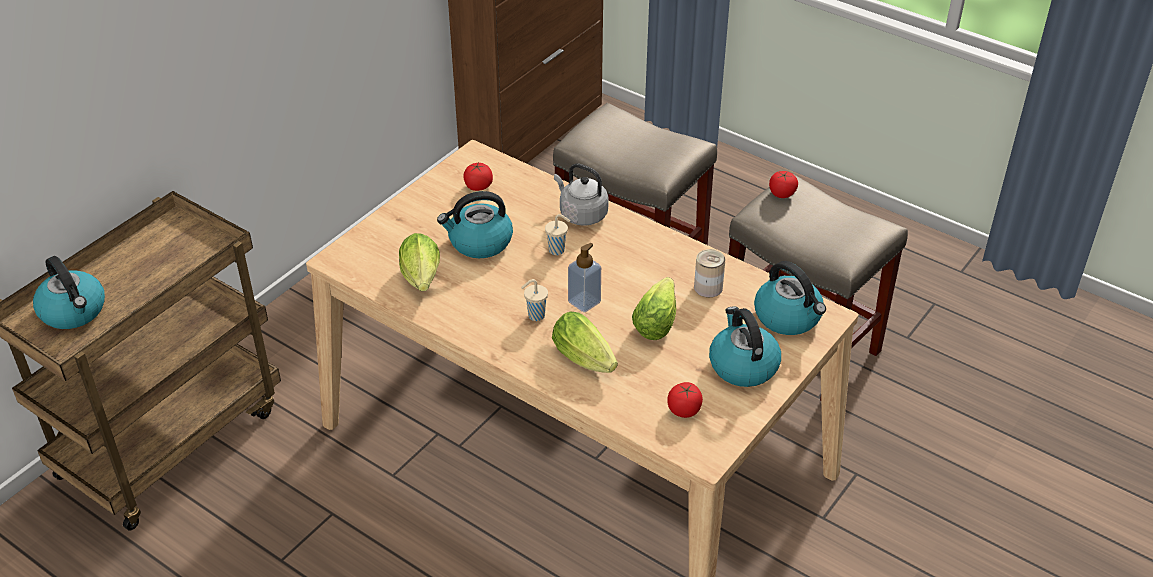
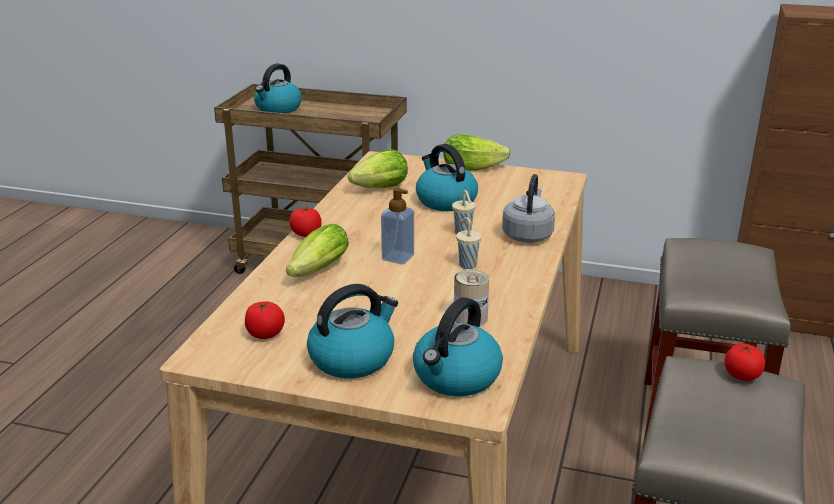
camera: 70 degrees right, 15 degrees down
tomato [463,163,493,191] -> tomato moved to [289,207,322,237]
beige cup [521,279,548,321] -> beige cup moved to [456,217,482,269]
lettuce [632,277,676,340] -> lettuce moved to [444,134,510,171]

